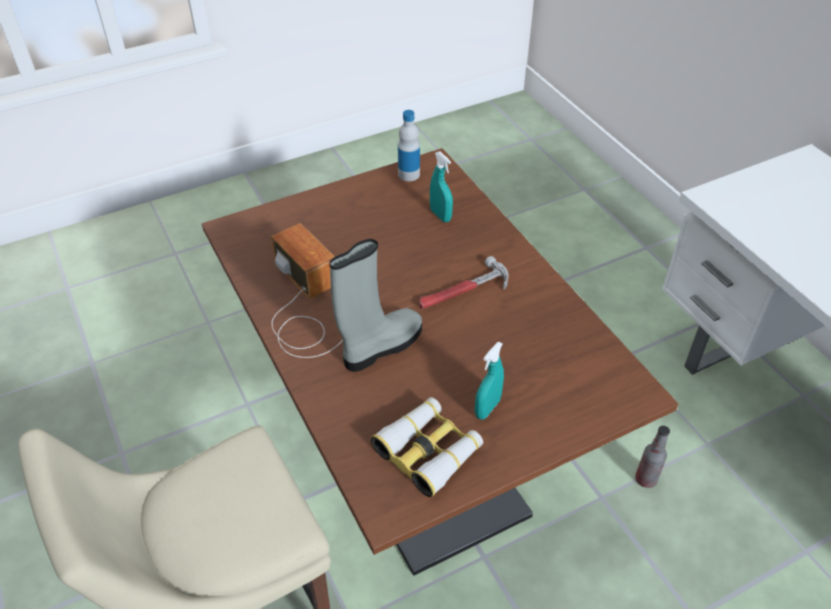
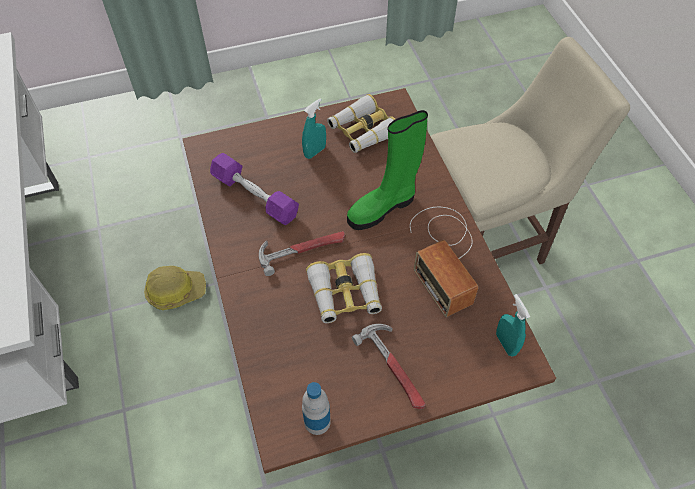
camera: 170 degrees left, 10 degrees up
grey boot [330,239,422,372] -> green boot [347,110,428,230]
turquoise spray bottle [430,151,453,222] -> turquoise spray bottle moved to [496,294,530,357]
bottle [635,426,670,488] -> hard hat [144,266,206,310]
none -> purple dumbbell [210,153,299,225]
none -> binoculars [306,253,382,323]
none -> hammer [352,324,426,409]

